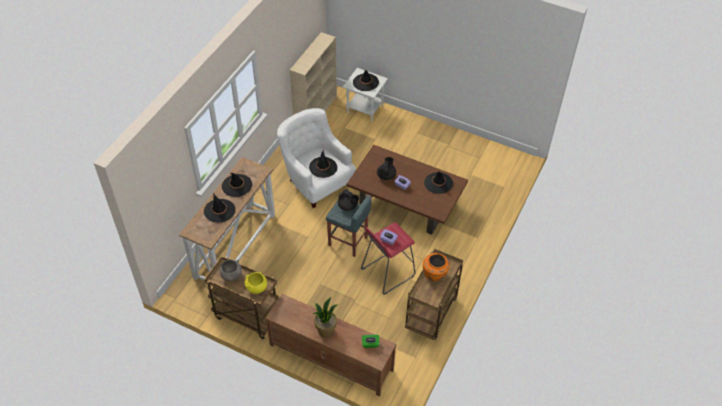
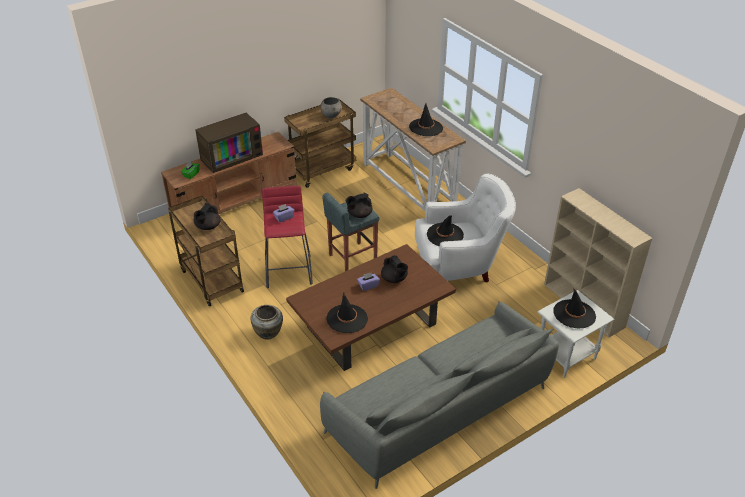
camera: 120 degrees right, 10 degrees down
black hat [204,193,235,223] -> none
yellow bowl [244,272,267,294] -> none
potted plant [313,297,339,338] -> television [195,113,263,173]
orange vase [423,253,450,281] -> black teapot [194,203,221,230]
none -> beige vase [251,305,283,340]
none -> grey sofa [320,301,559,489]

